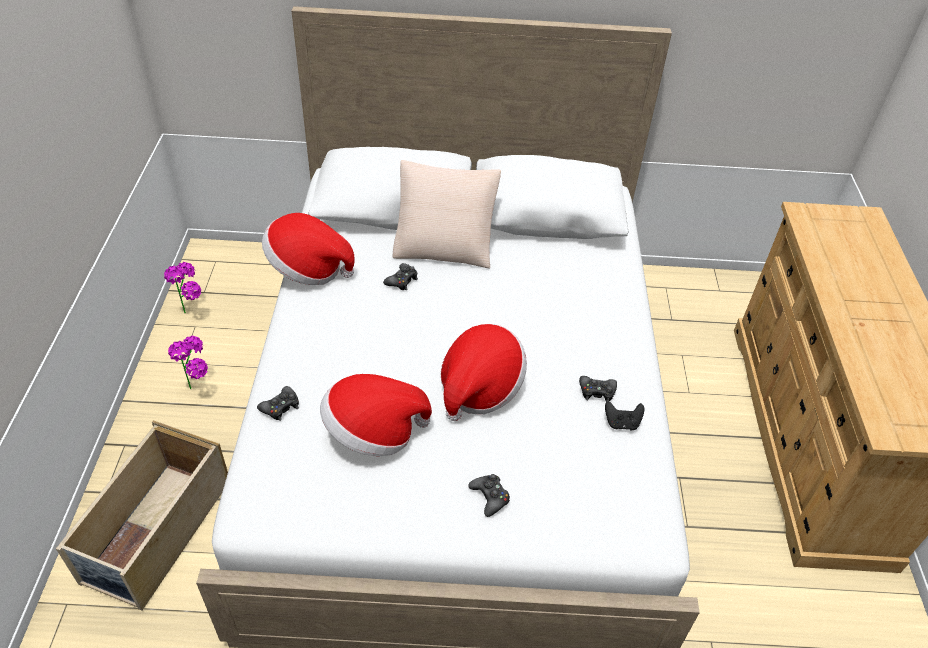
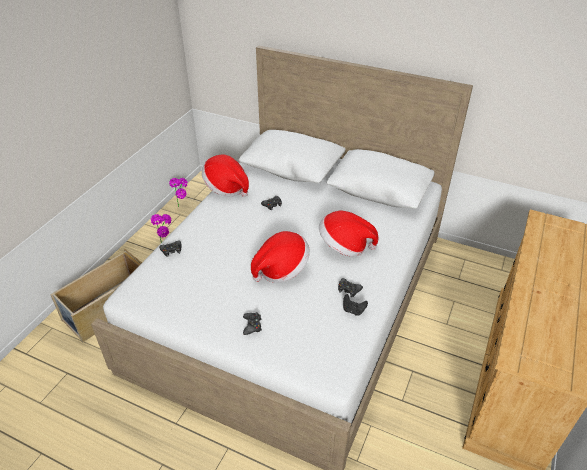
camera: 25 degrees right, 5 degrees down
hat [320,374,432,456] -> hat moved to [319,211,378,256]
beige pillow [393,160,501,268] -> none

